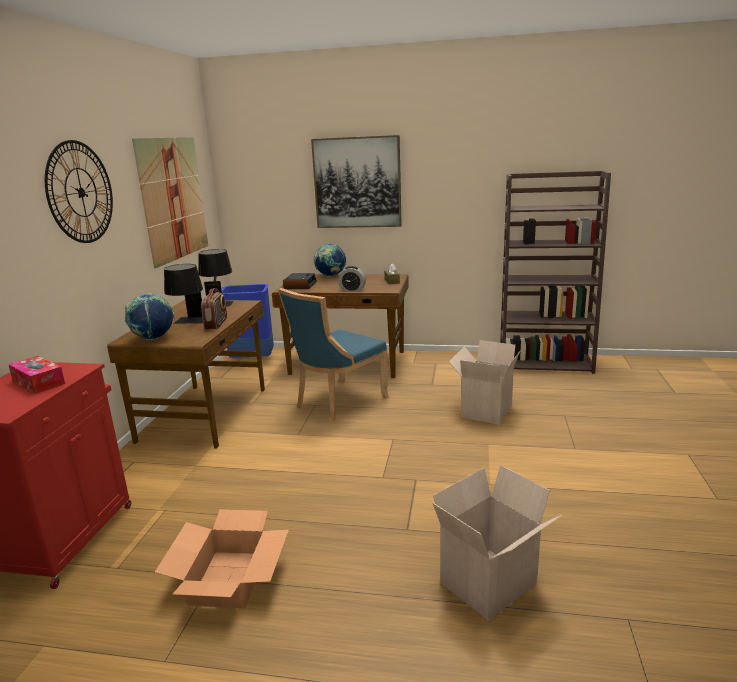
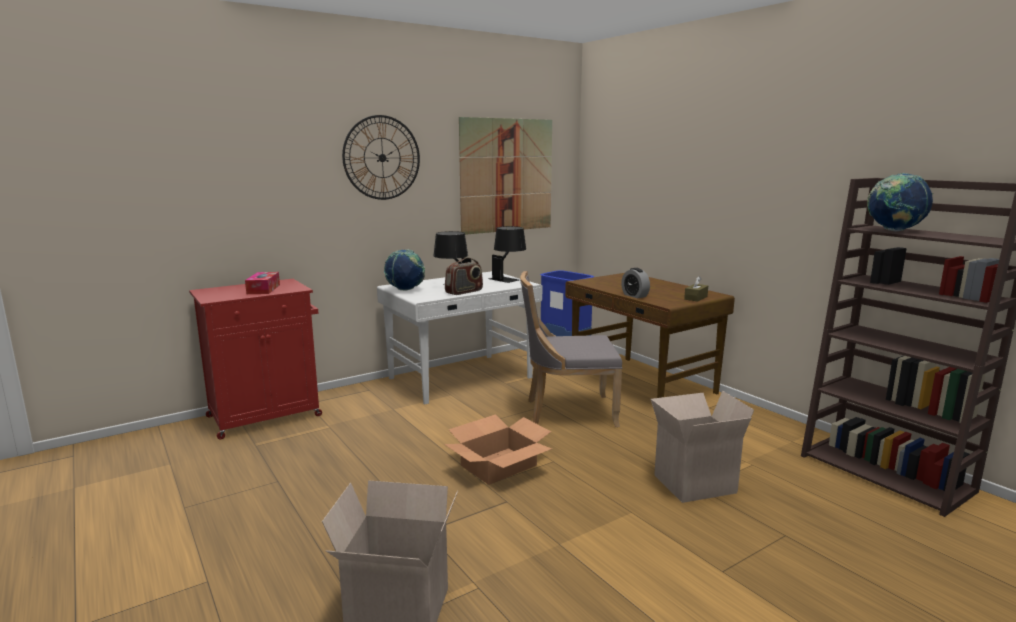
camera: 45 degrees right, 5 degrees down
brown desk [107,300,265,449] -> white desk [377,271,542,405]
cardboard box [155,509,289,608] -> cardboard box moved to [444,414,552,485]
blue chair [278,288,390,422] -> grey chair [520,271,622,427]
alarm clock [283,273,317,289] -> none
picture [311,135,402,228] -> none
globe [314,243,346,277] -> globe moved to [867,173,934,231]

